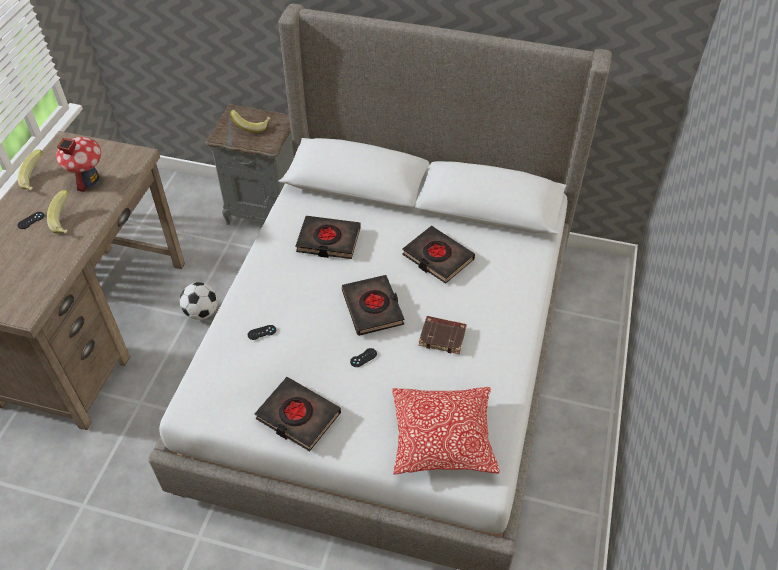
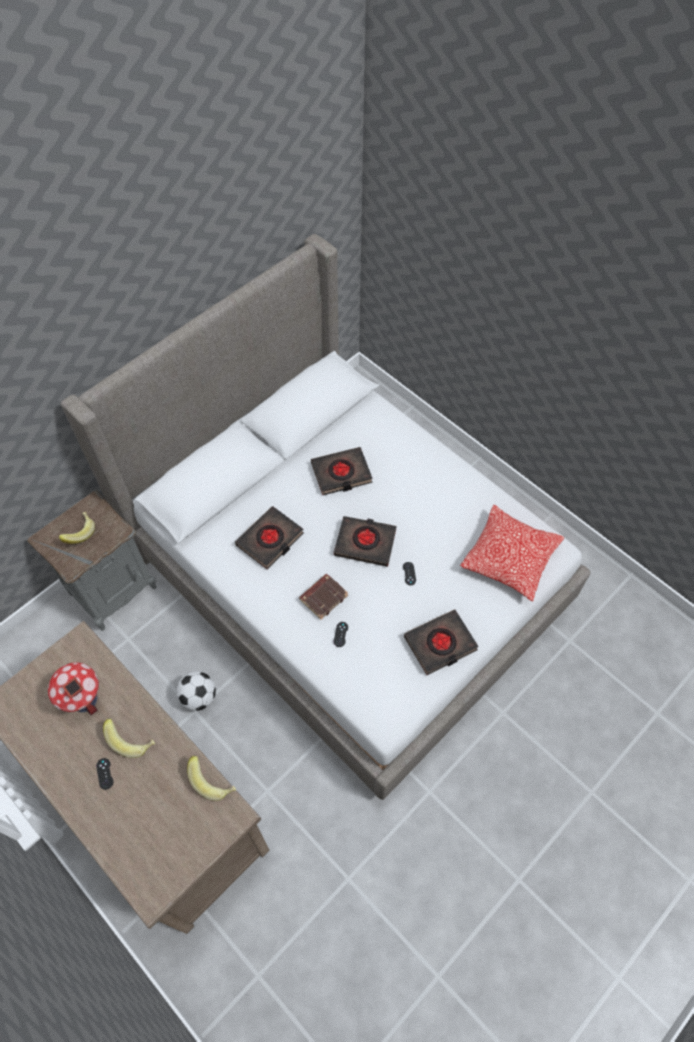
camera: 60 degrees left, 10 degrees up
banana [18,150,43,191] -> banana moved to [187,755,236,801]
brown book [418,316,467,354] -> brown book moved to [299,574,348,620]

